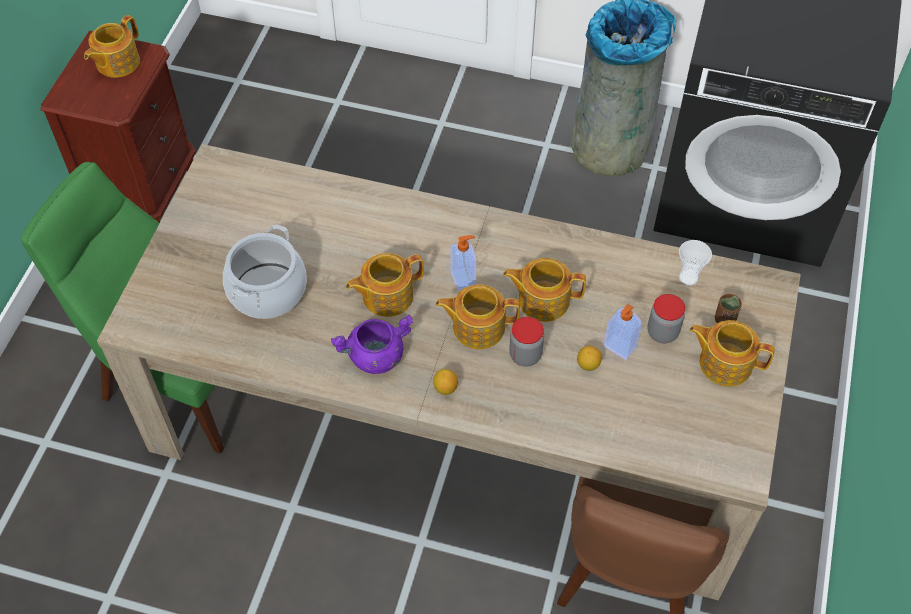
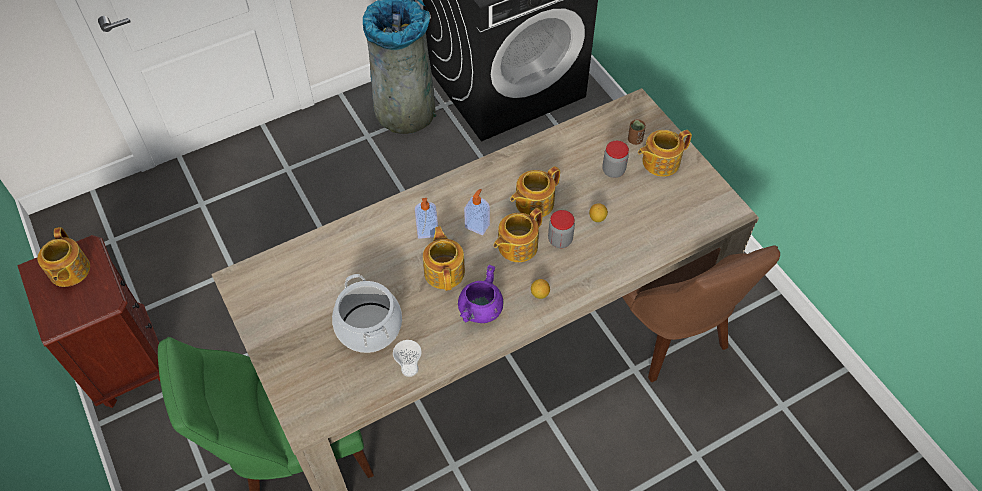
camera: 45 degrees left, 0 degrees up
teapot [346,253,424,317] -> teapot turned 150 degrees clockwise [423,226,465,291]
soap dispenser [604,304,642,360] -> soap dispenser moved to [415,198,438,239]
cup [679,240,712,286] -> cup moved to [393,340,422,377]

